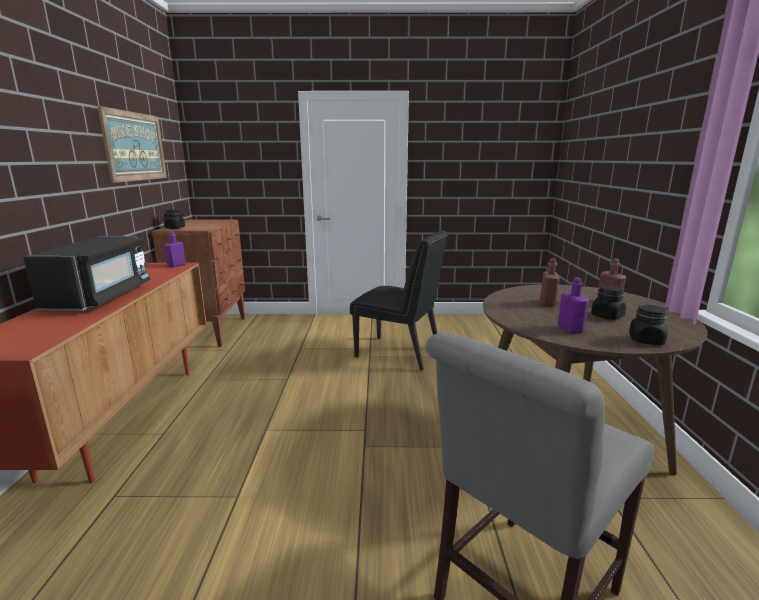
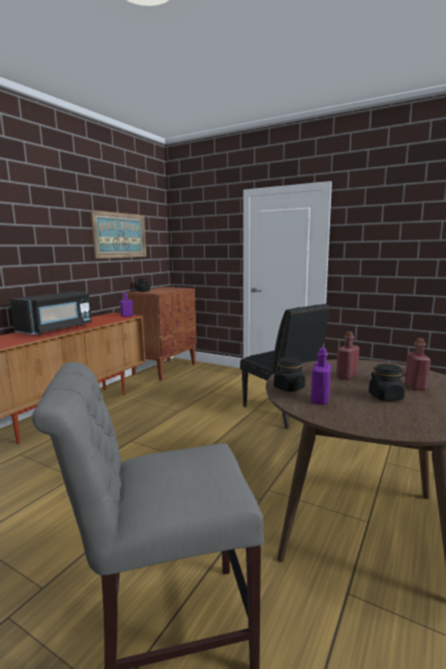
camera: 30 degrees right, 5 degrees down
black jar [629,305,668,345] -> black jar moved to [274,357,305,392]

